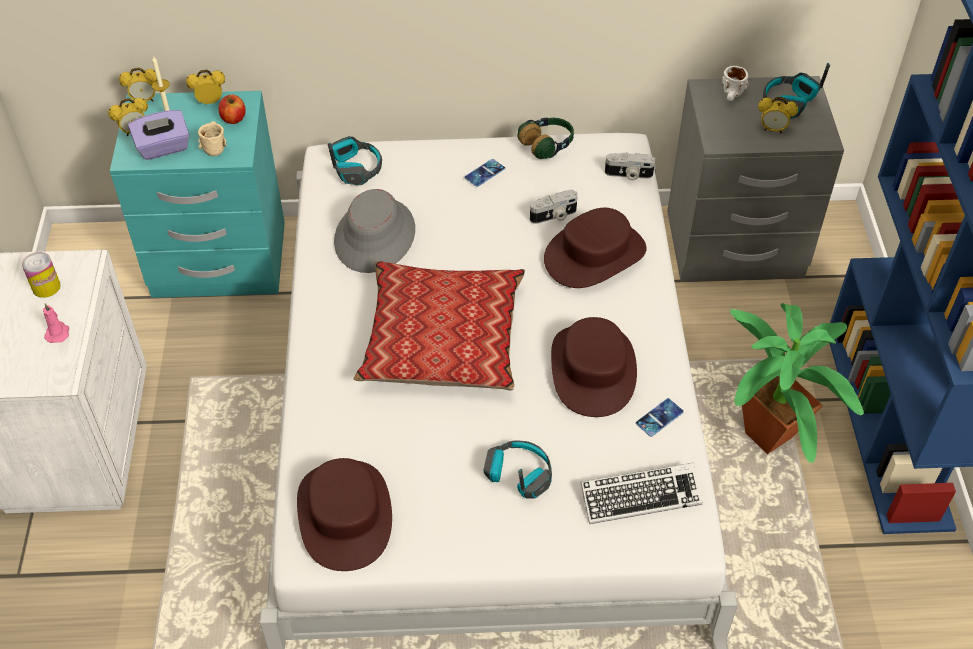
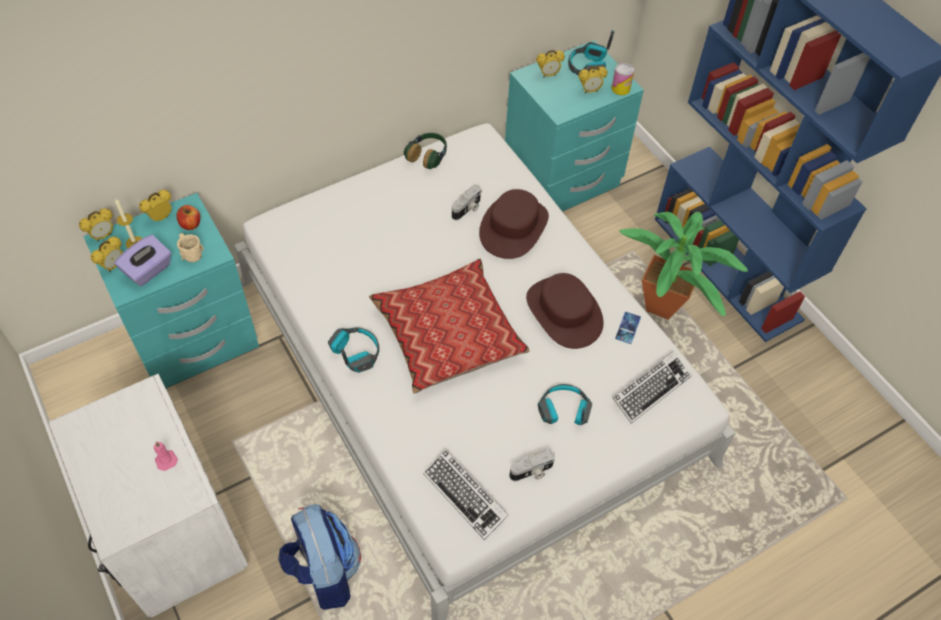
camera: 30 degrees left, 5 degrees up
can [22,252,61,298] -> can moved to [612,63,634,95]
brown hat [297,458,392,571] -> keyboard [423,449,509,540]
headphones [328,136,382,185] -> headphones moved to [328,327,379,373]
grey hat [334,189,415,273] -> none
phone [465,159,505,187] -> none
camera [605,152,655,181] -> camera moved to [509,450,555,481]
grey nightstand [667,76,844,282] -> turquoise nightstand [505,40,644,211]
white mug [722,66,749,101] -> alarm clock [536,50,565,78]
none -> backpack [278,504,361,610]

